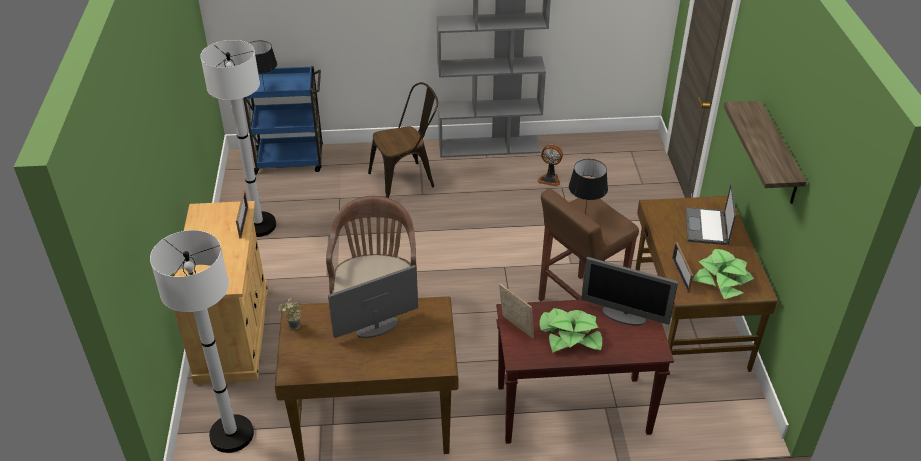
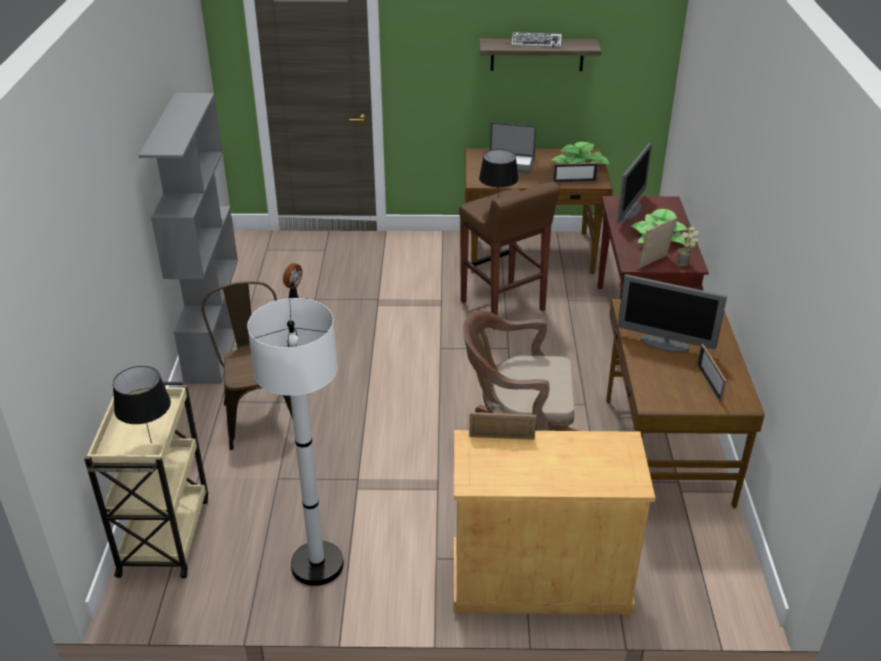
camera: 85 degrees left, 5 degrees down
white floor lamp [150,230,254,453] -> none
blue cart [243,66,323,175] -> beige cart [84,382,208,578]
potted plant [278,298,301,330] -> potted plant moved to [678,226,699,266]
monitor [328,265,418,338] -> monitor turned 45 degrees counterclockwise [618,274,727,353]
none -> keyboard [512,32,561,47]
none -> picture frame [697,344,727,403]

